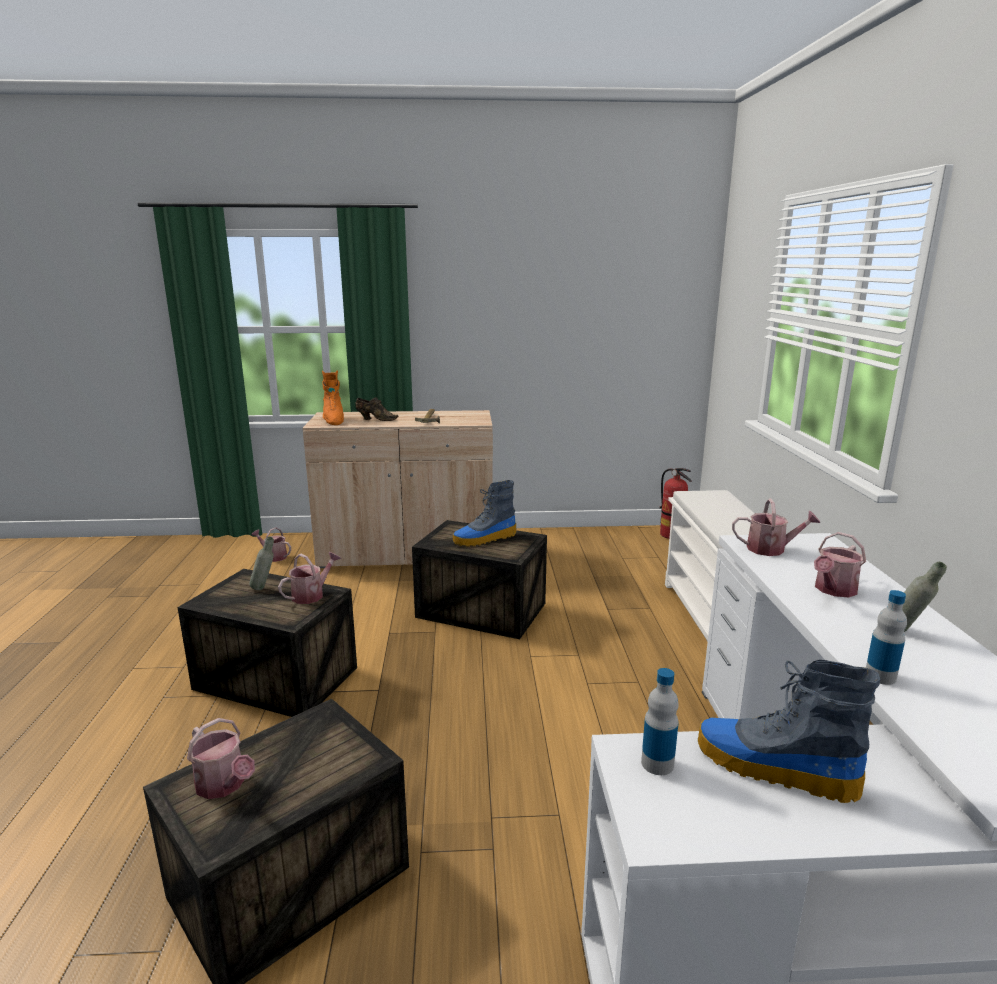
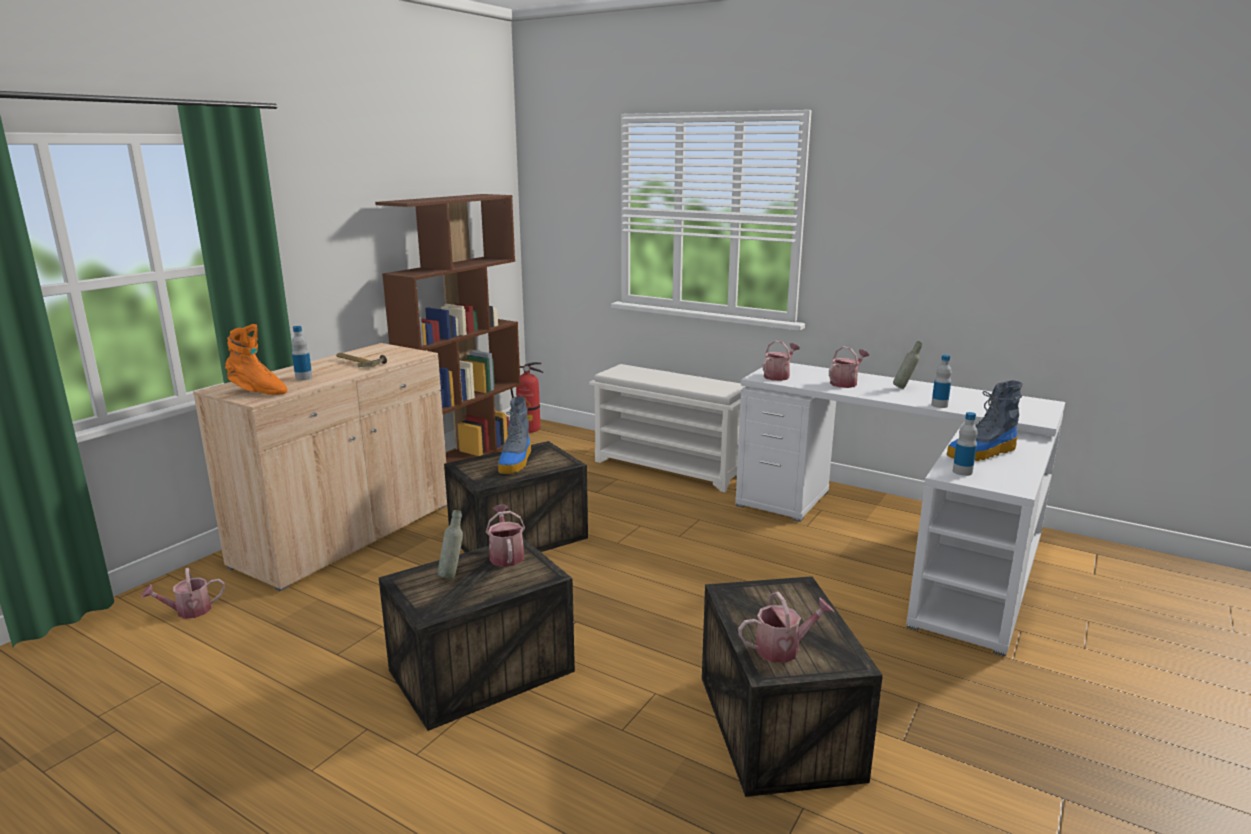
camera: 55 degrees left, 0 degrees up
brown shoe [355,397,399,421] -> bottle [291,326,312,381]
watering can [814,532,866,597] -> watering can turned 120 degrees counterclockwise [829,346,869,388]
none -> brown bookcase [375,194,521,463]

